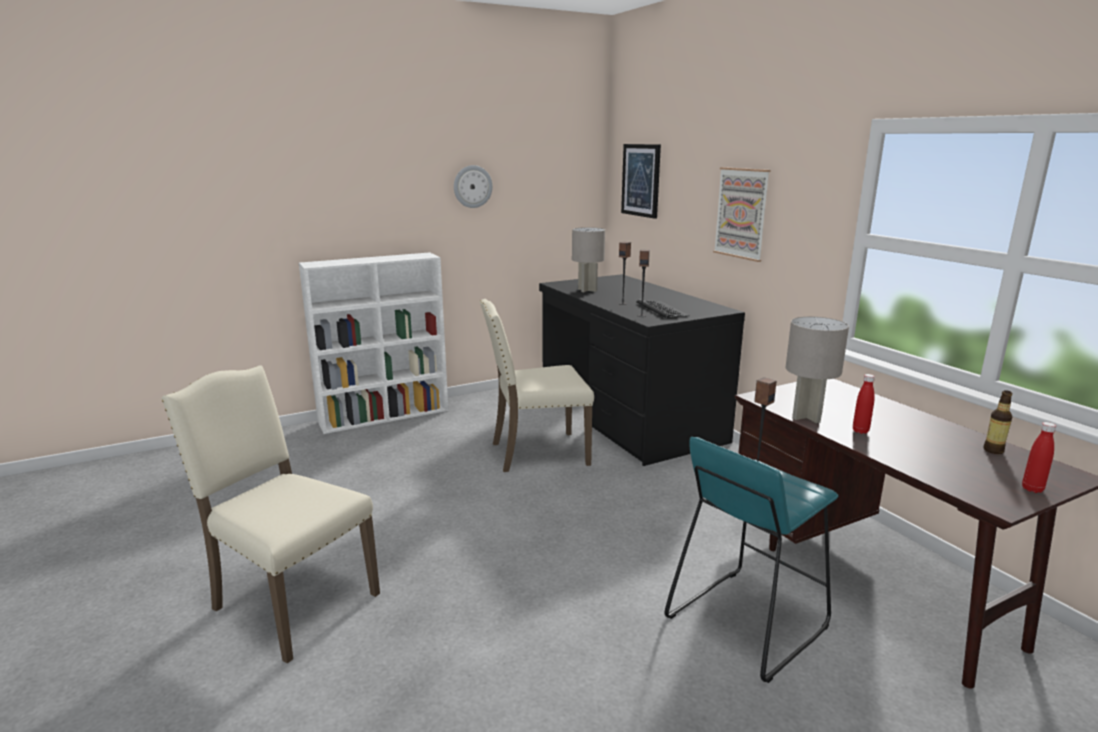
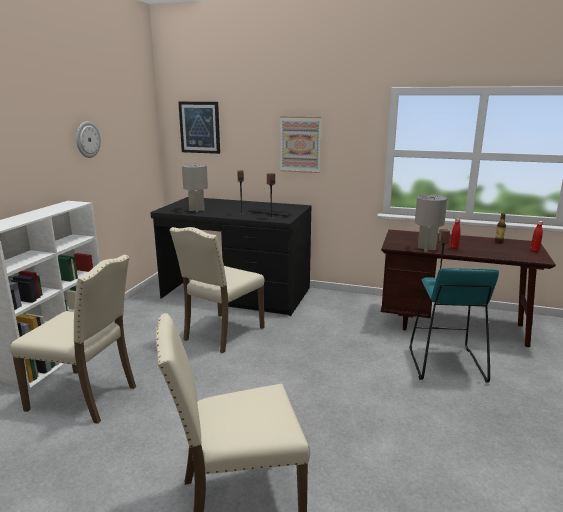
camera: 45 degrees left, 0 degrees up
none -> beige chair [10,255,136,424]

